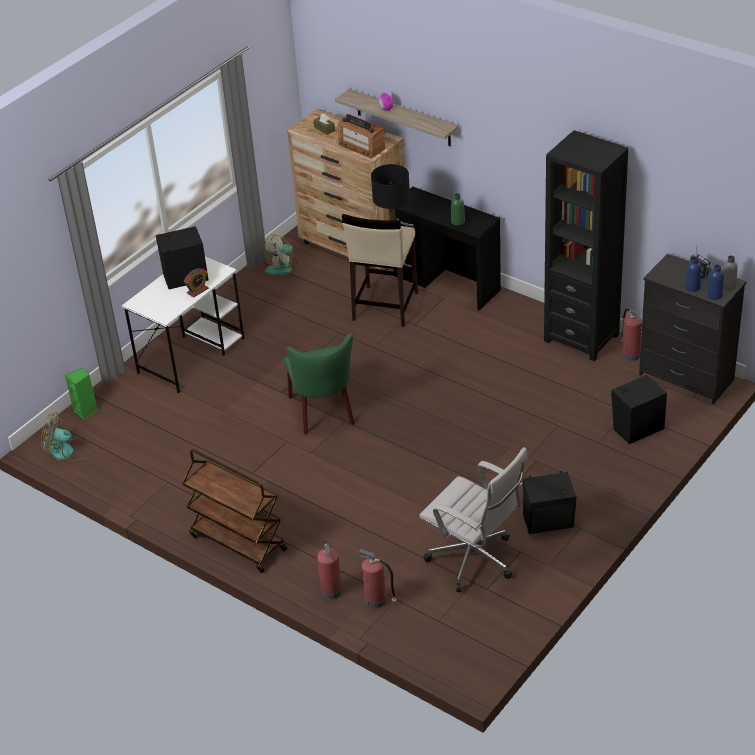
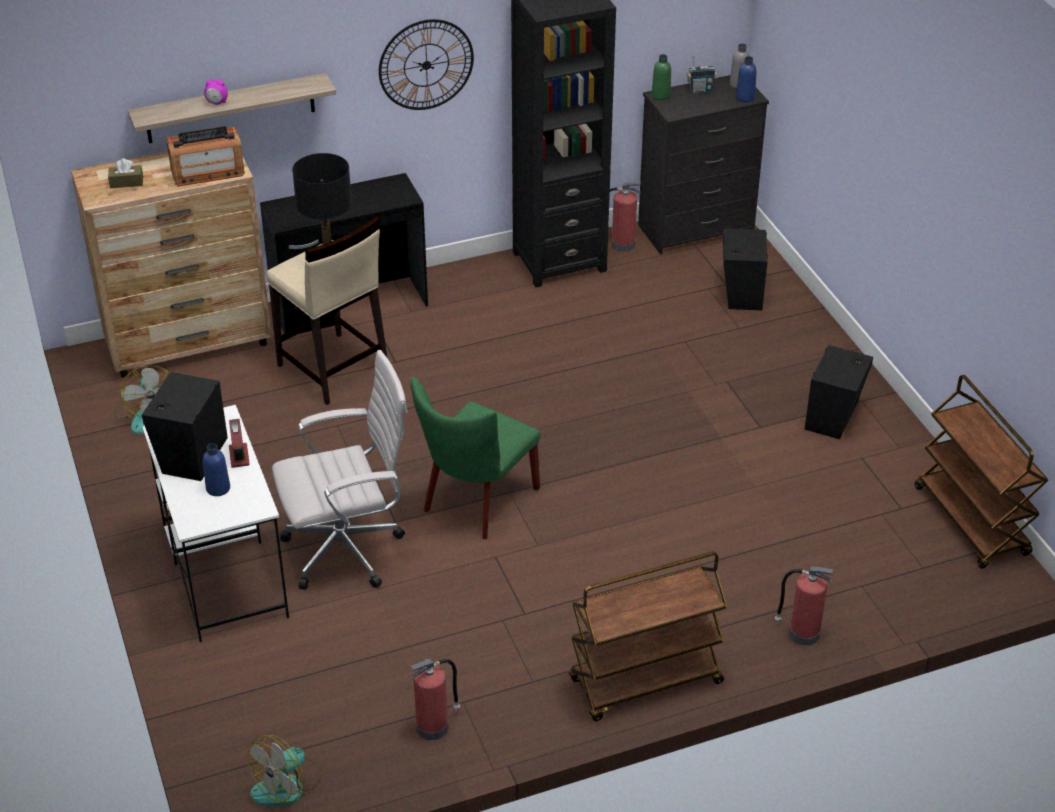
camera: 60 degrees left, 0 degrees up
green speaker [65,368,98,420] -> none
green chair [284,333,354,435] -> green chair turned 105 degrees clockwise [411,377,540,539]
fire extinguisher [359,548,397,608] -> fire extinguisher moved to [409,659,460,740]
white office chair [419,447,528,592] -> white office chair moved to [272,350,408,590]
green bottle [451,193,465,226] -> green bottle moved to [652,54,671,100]
blue bottle [685,257,701,292] -> blue bottle moved to [203,443,230,496]
none -> wall clock [379,19,474,110]
none -> brown cart [915,375,1049,569]

